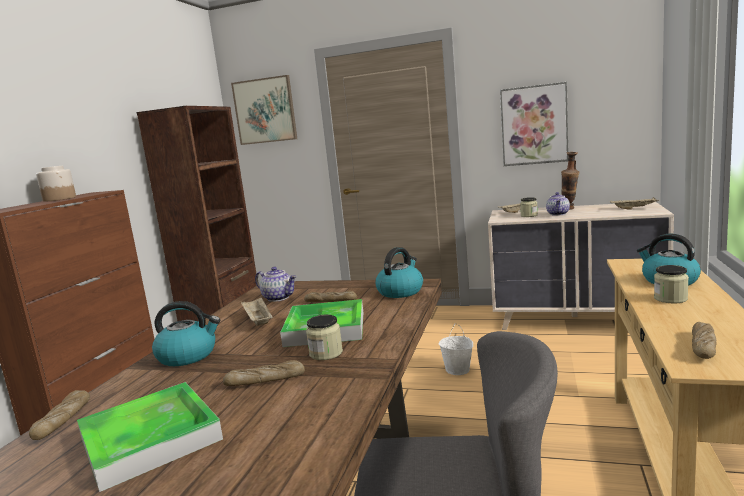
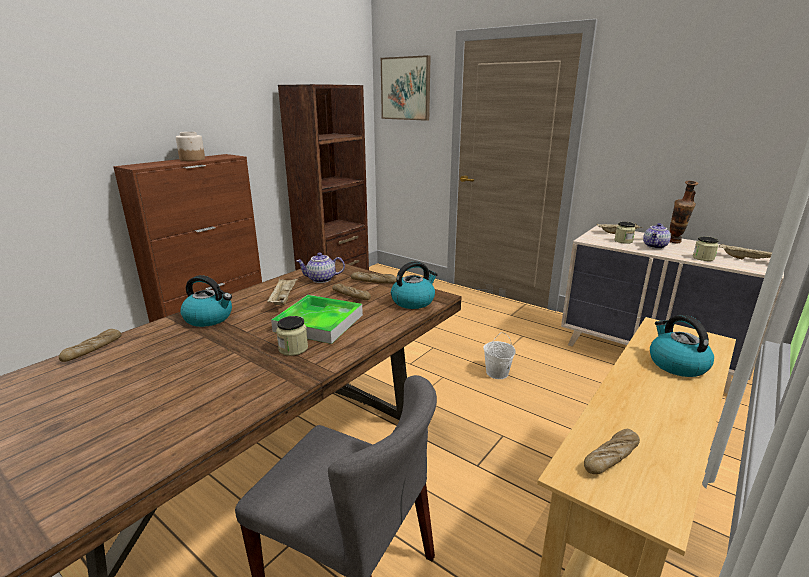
camera: 20 degrees right, 10 degrees up
tray [77,382,223,492] -> none
bread [223,360,305,386] -> bread moved to [351,272,397,284]
teapot [255,267,297,302] -> teapot turned 120 degrees clockwise [296,253,345,283]
picture [500,82,568,166] -> none
jar [654,265,689,303] -> jar moved to [693,236,719,261]

